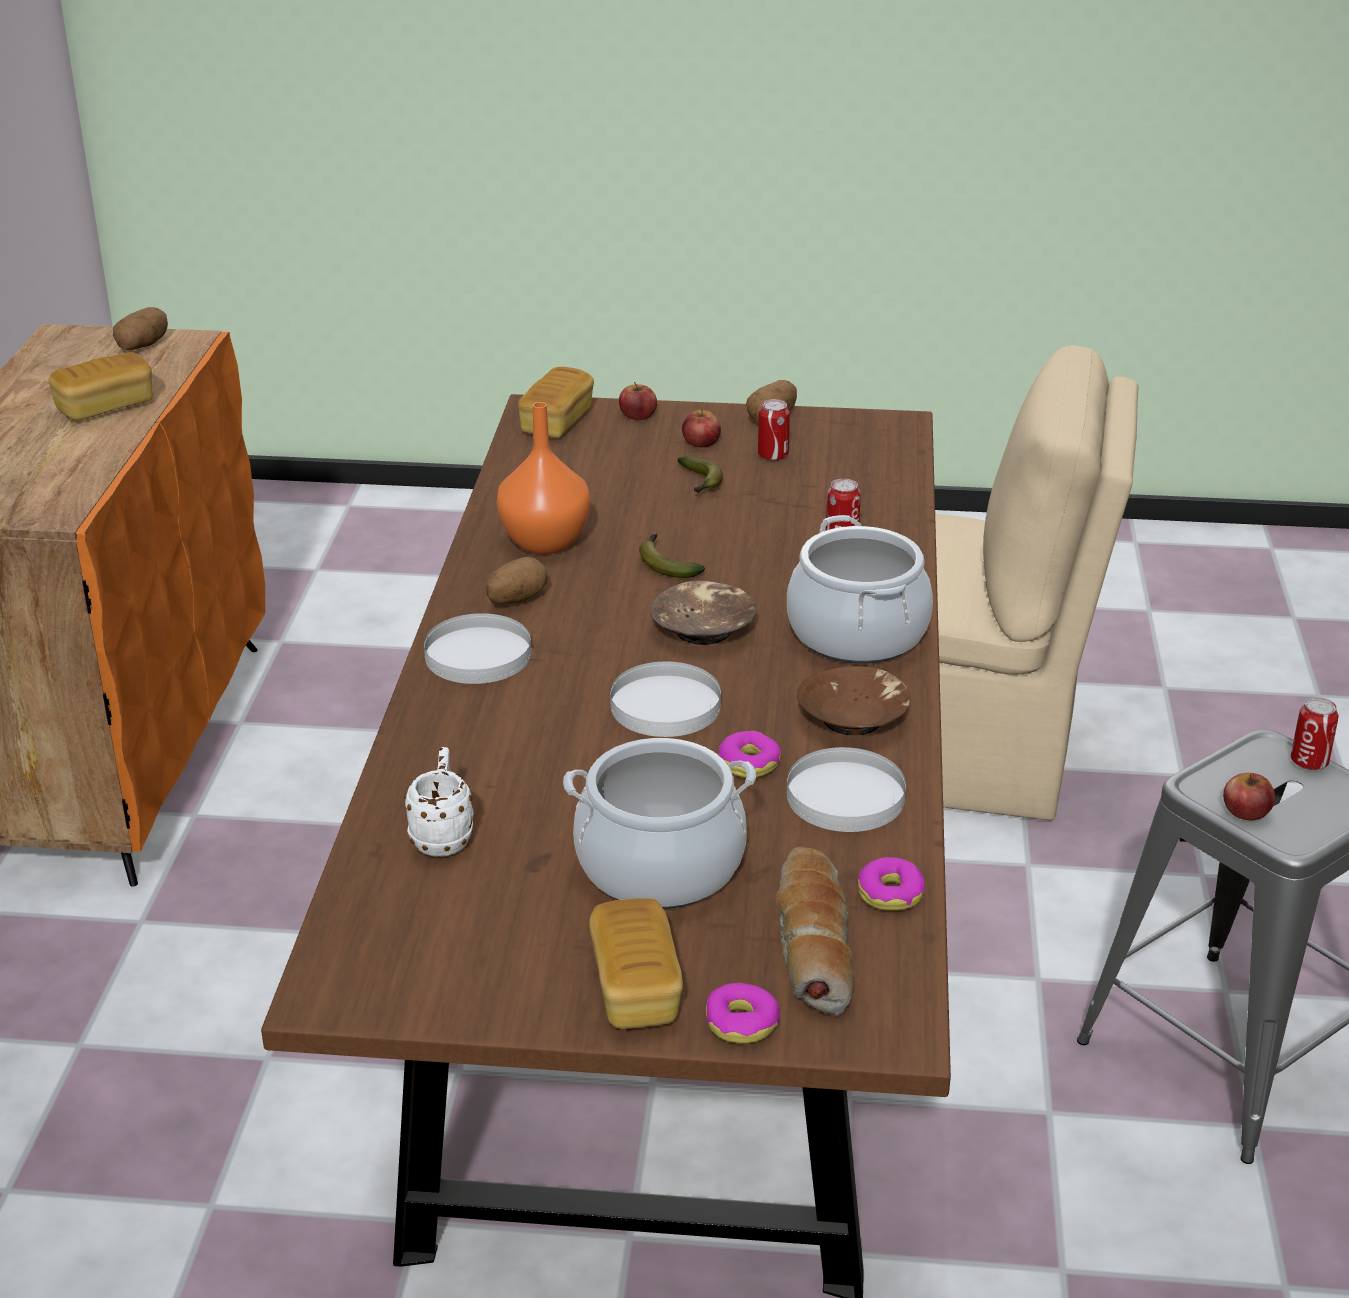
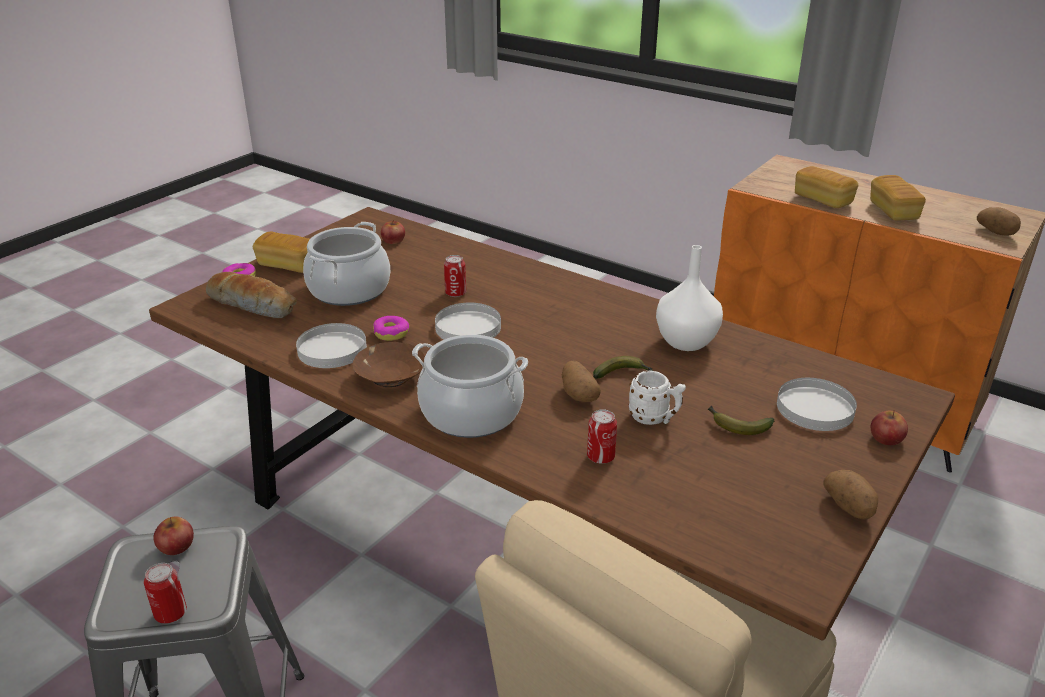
camera: 120 degrees right, 0 degrees up
white mug [404,747,474,857] -> white mug moved to [628,370,686,425]
white plate [424,613,531,684] -> white plate moved to [777,378,857,431]
potato [486,557,547,604] -> potato moved to [562,361,601,402]
orange vase [497,402,590,554] -> white vase [656,245,723,351]
bread [518,367,594,438] -> bread moved to [795,166,858,208]
brown bowl [651,580,756,645] -> none
apple [682,407,721,447] -> apple moved to [381,220,405,244]
can [758,399,790,461] -> can moved to [444,255,466,297]
donut [857,857,925,911] -> none

